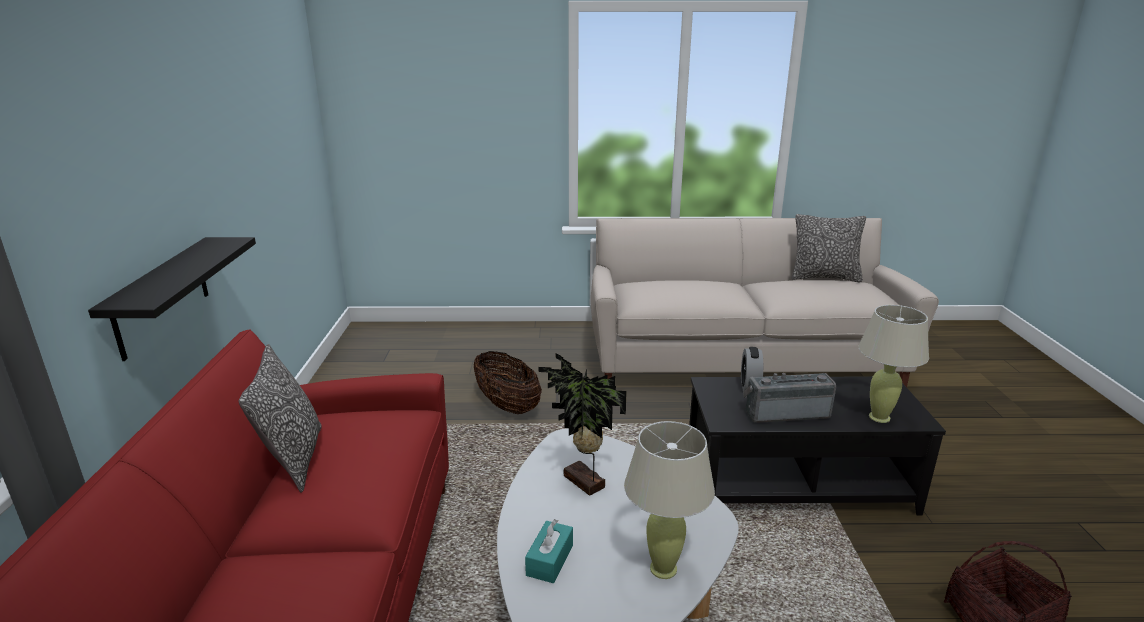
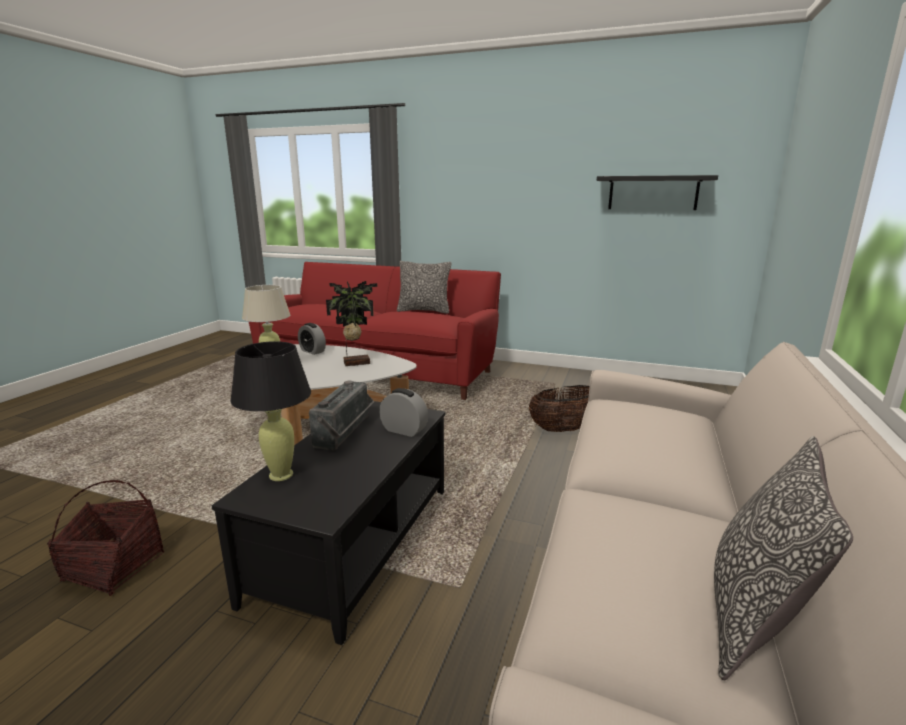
camera: 110 degrees right, 5 degrees down
black shelf [88,237,256,361] -> black shelf moved to [597,175,718,210]
turquoise tissue box [525,519,573,583] -> alarm clock [298,323,326,355]
beige table lamp [858,305,929,423] -> black table lamp [230,341,311,481]

